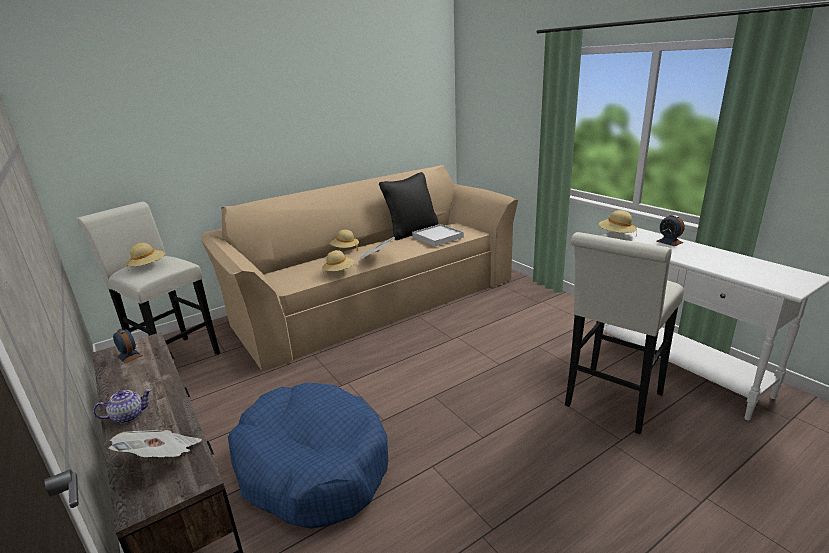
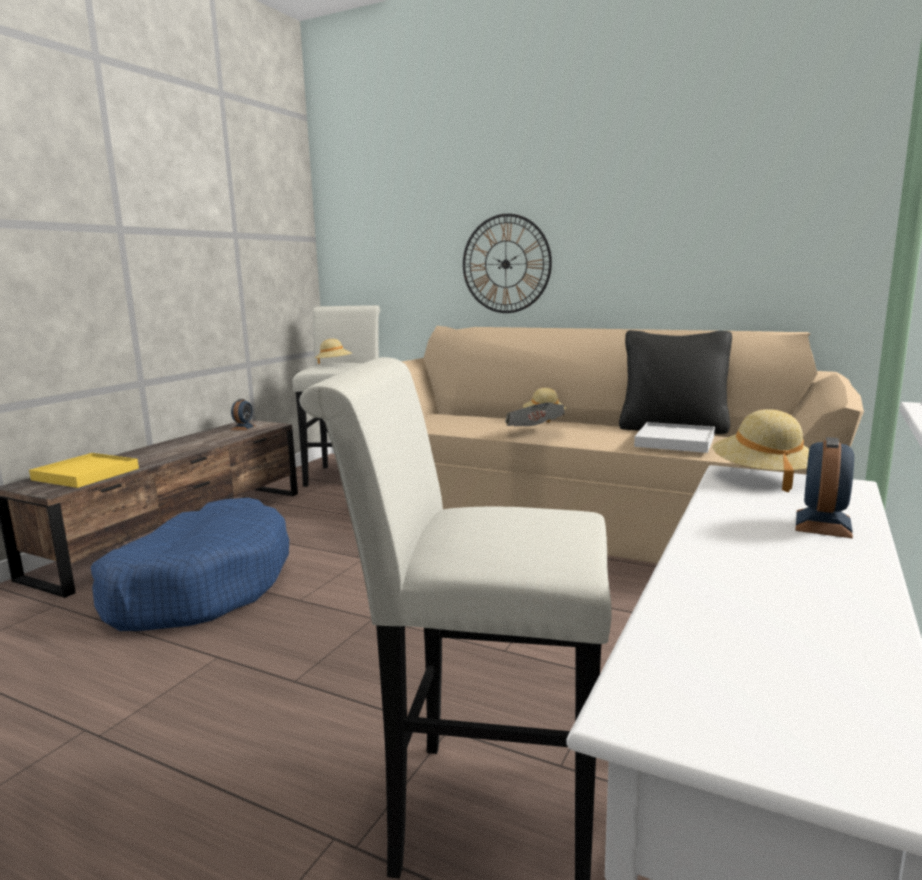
camera: 60 degrees right, 10 degrees down
teapot [93,389,152,424] -> none
newspaper [108,430,202,457] -> yellow tray [29,453,139,488]
beige hat [322,250,354,272] -> none
none -> wall clock [463,214,552,313]

